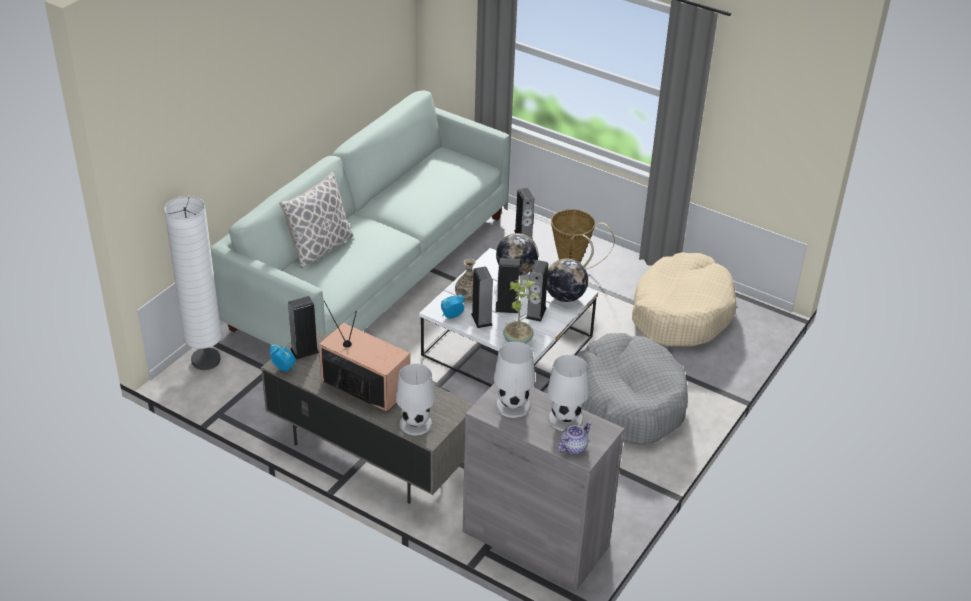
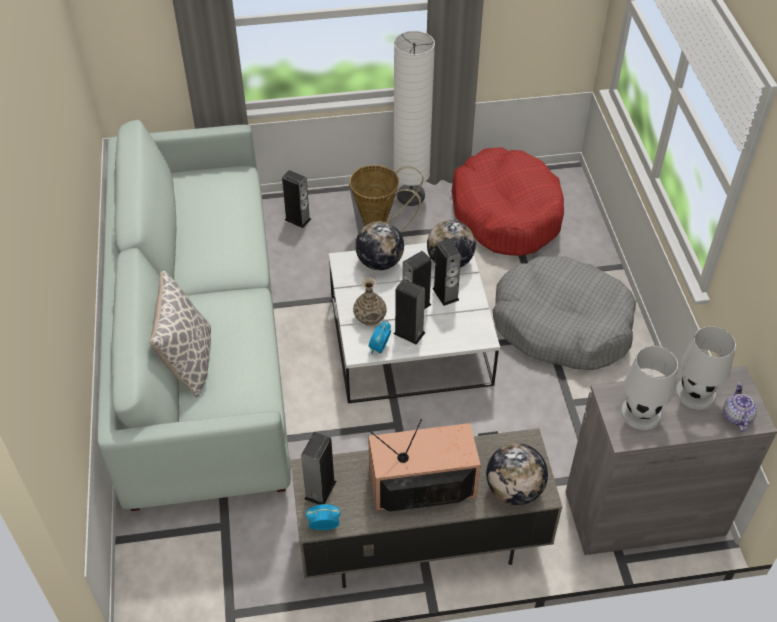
camera: 40 degrees left, 10 degrees up
white floor lamp [164,196,222,370] -> white floor lamp moved to [394,31,435,206]
white table lamp [396,364,435,435] -> globe [486,443,548,505]
potted plant [503,280,540,344] -> none
beige dog bed [632,252,736,346] -> red dog bed [452,147,564,256]

